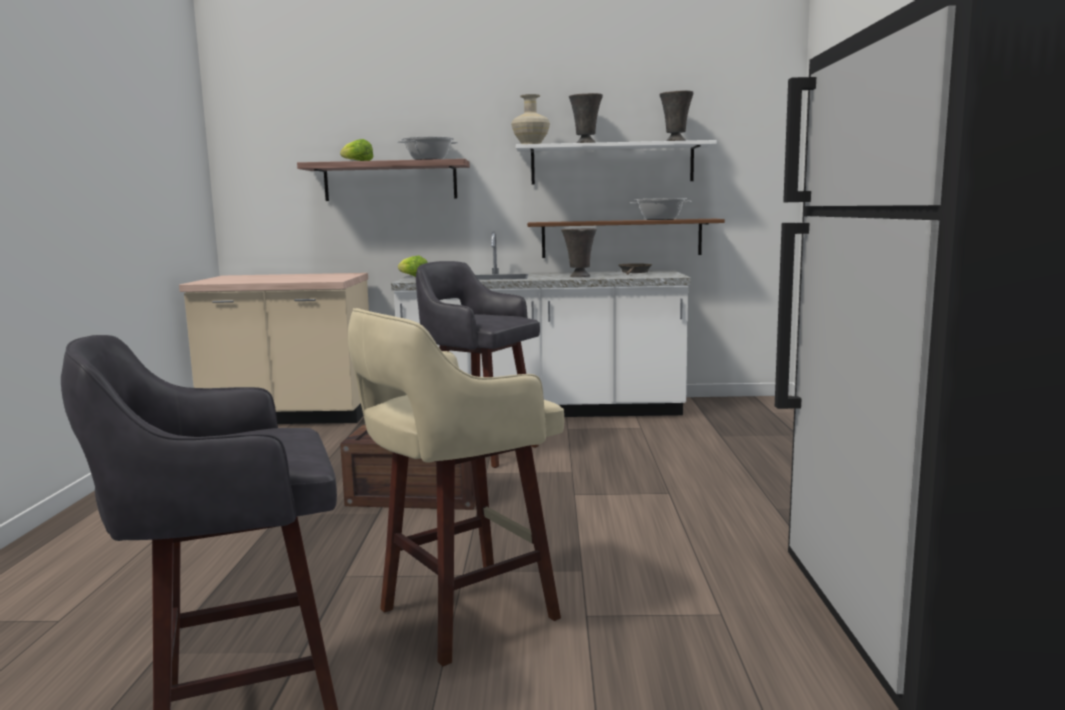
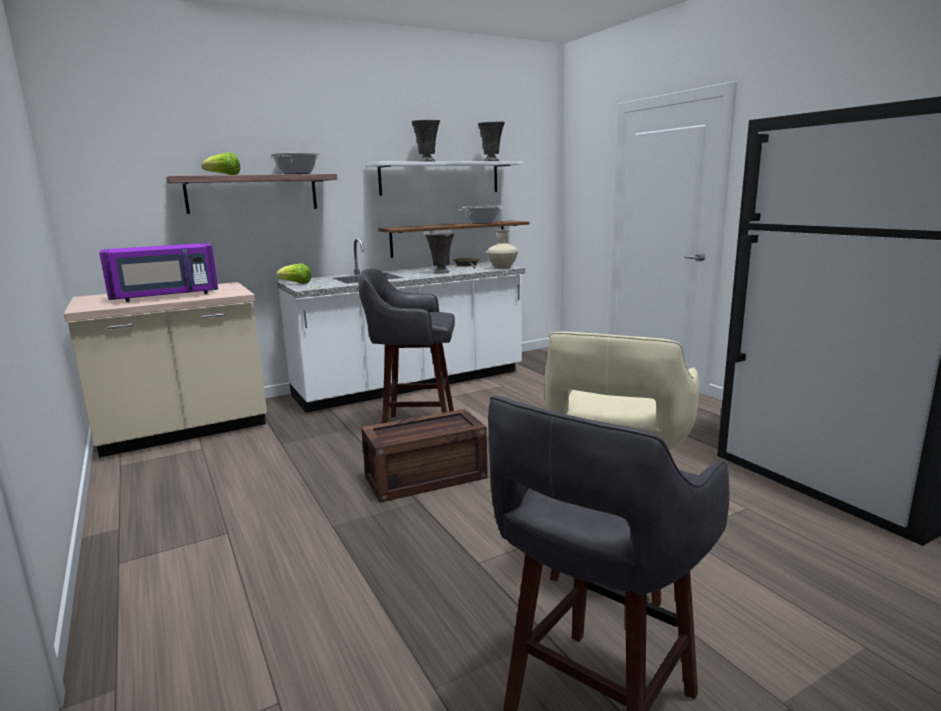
camera: 30 degrees left, 5 degrees up
beige vase [511,94,550,144] -> beige vase moved to [487,229,518,269]
none -> purple microwave [99,243,218,302]

